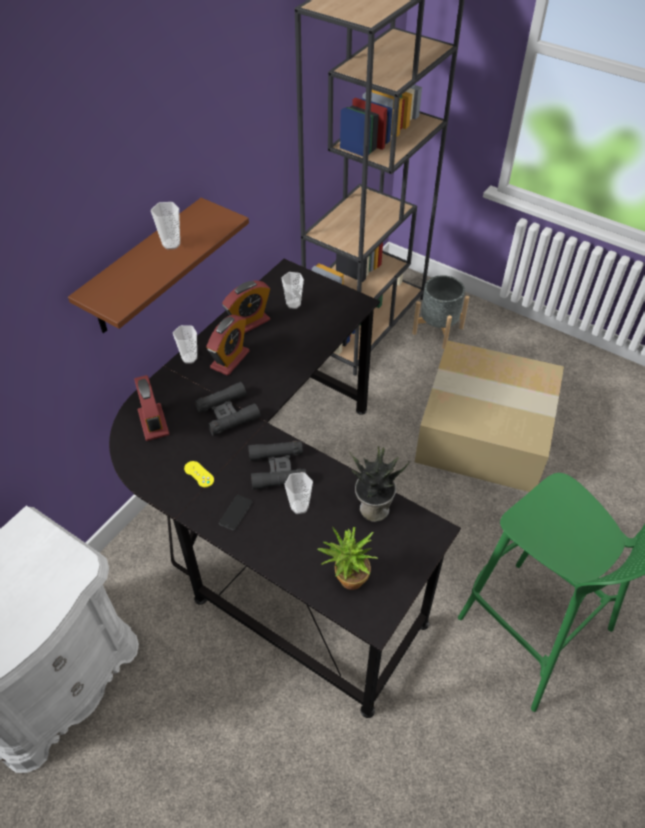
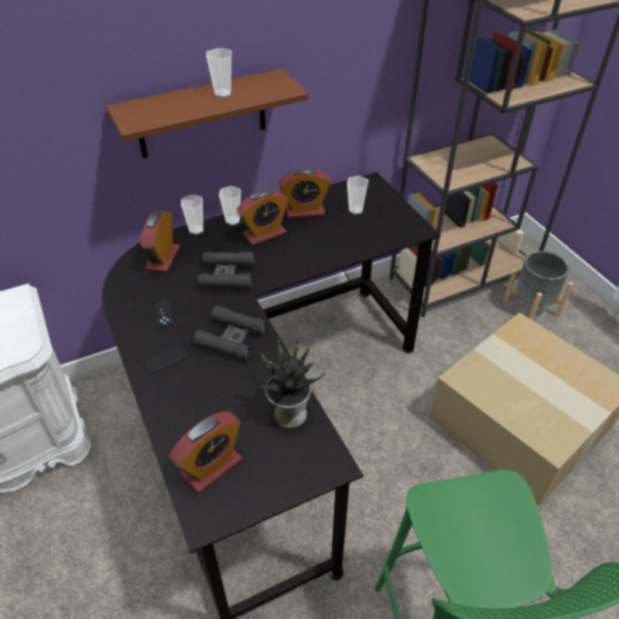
camera: 30 degrees right, 5 degrees down
yellow game controller [184,461,214,487] -> black game controller [154,300,173,327]
cup [285,472,313,514] -> cup moved to [181,195,203,235]
potted plant [317,527,378,590] -> alarm clock [169,411,242,493]

